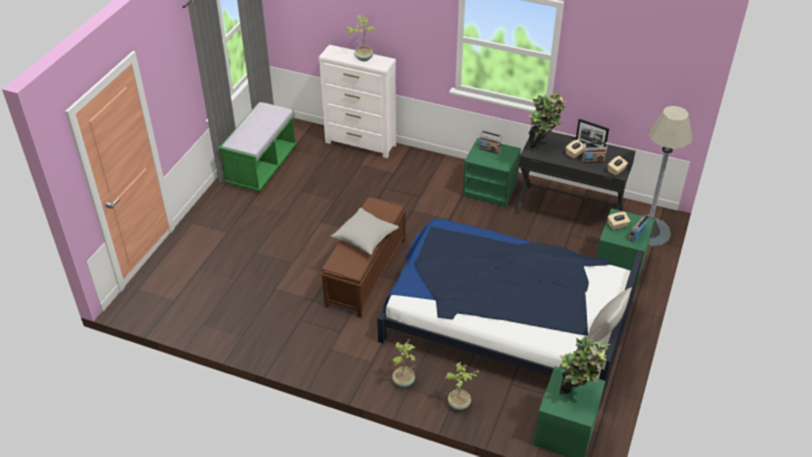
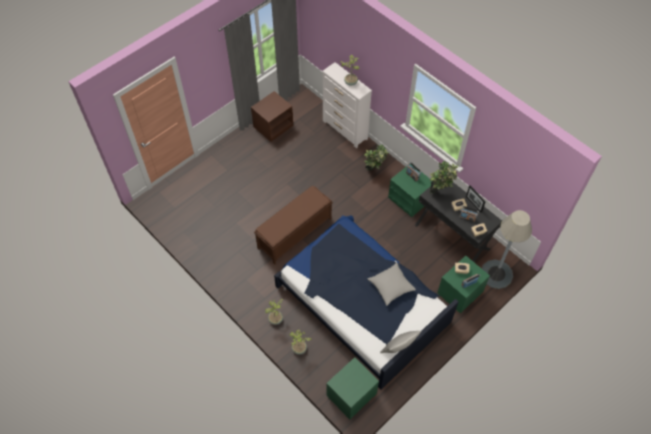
camera: 25 degrees right, 15 degrees up
green bench [219,102,297,192] -> brown nightstand [251,91,293,142]
grey pillow [331,208,399,255] -> grey pillow moved to [368,262,416,306]
potted plant [559,336,611,394] -> potted plant moved to [364,145,390,171]

